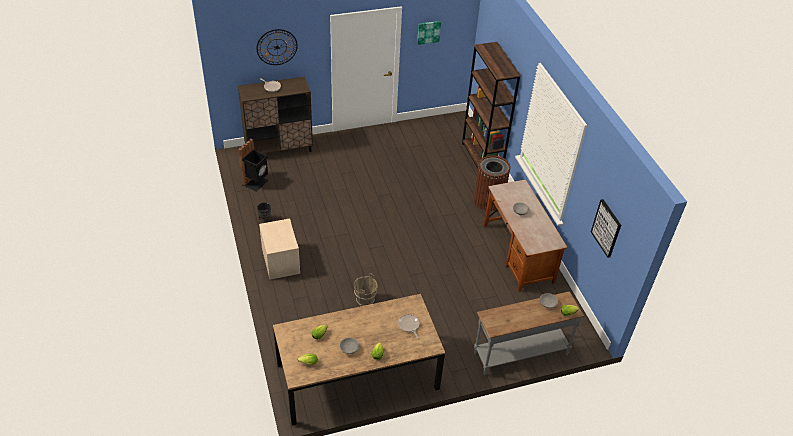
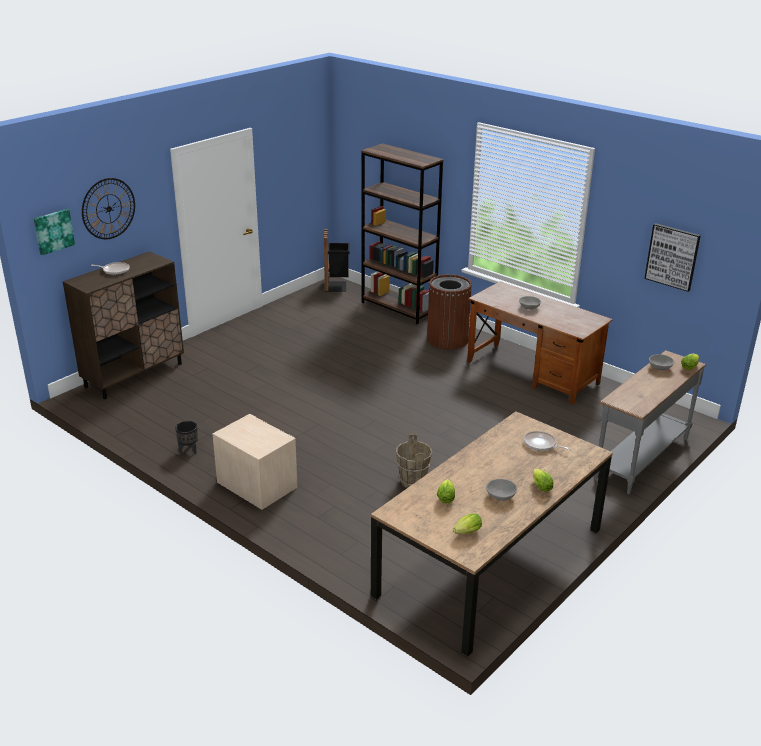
camera: 30 degrees left, 15 degrees down
black trash can [238,139,269,192] -> black trash can moved to [324,229,350,292]
picture [417,21,441,45] -> picture moved to [34,209,75,255]

